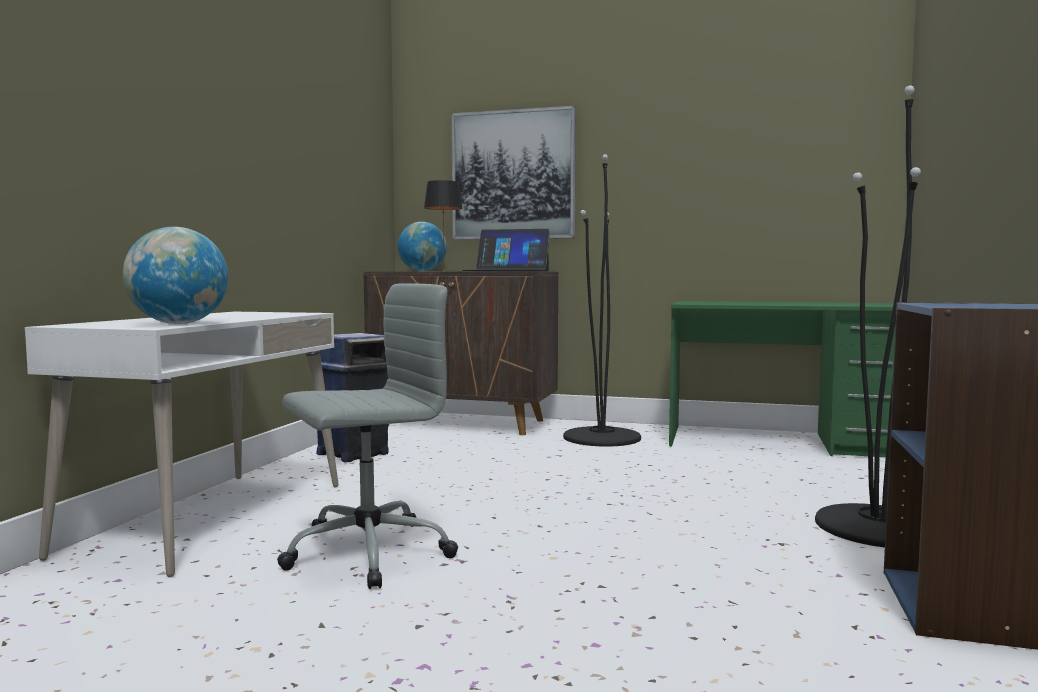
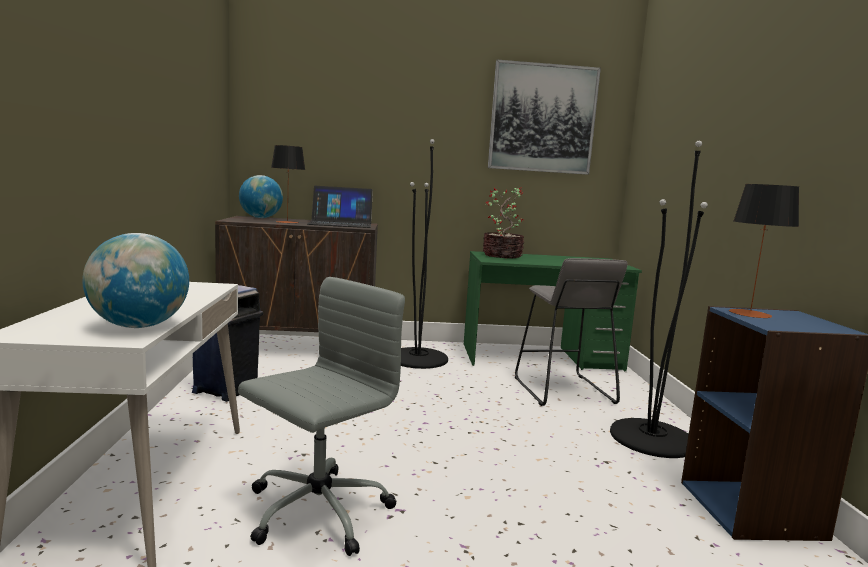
camera: 20 degrees left, 5 degrees up
picture [451,106,576,240] -> picture moved to [488,60,601,175]
none -> potted plant [483,187,525,258]
none -> grey stool [515,258,627,406]
none -> table lamp [729,184,799,318]

